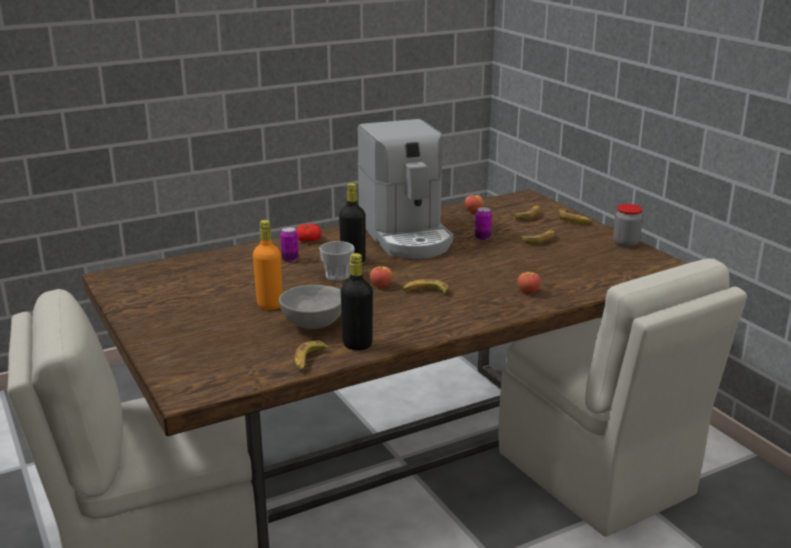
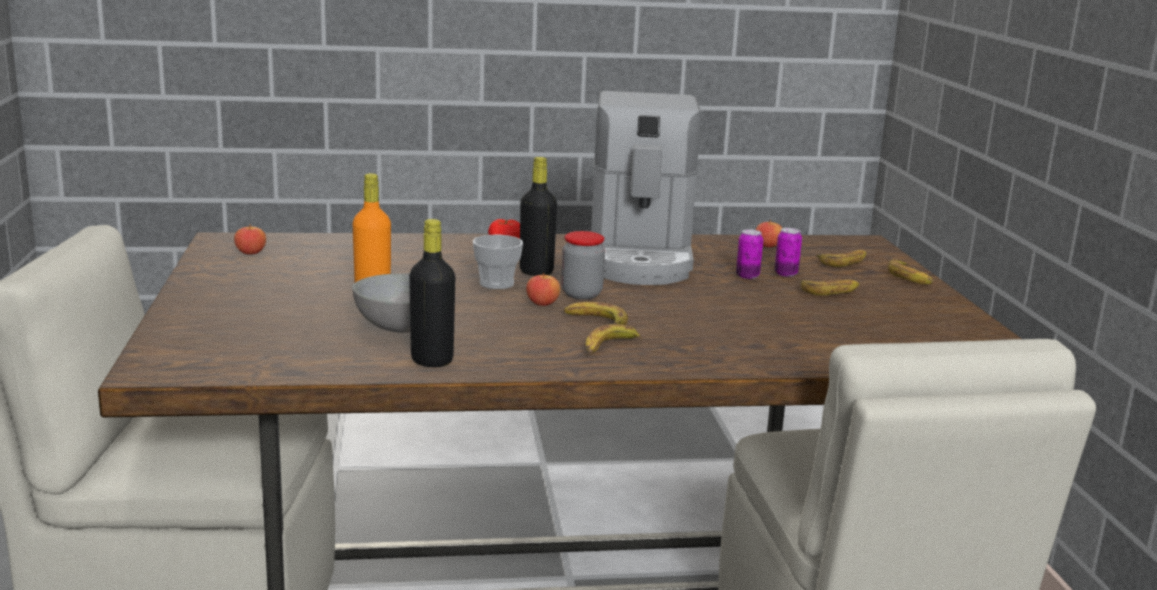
camera: 20 degrees right, 5 degrees down
can [280,227,299,262] -> can moved to [774,228,802,277]
banana [295,341,331,371] -> banana moved to [586,324,642,355]
apple [517,271,541,294] -> apple moved to [234,224,266,254]
jar [613,204,643,247] -> jar moved to [561,231,605,299]

